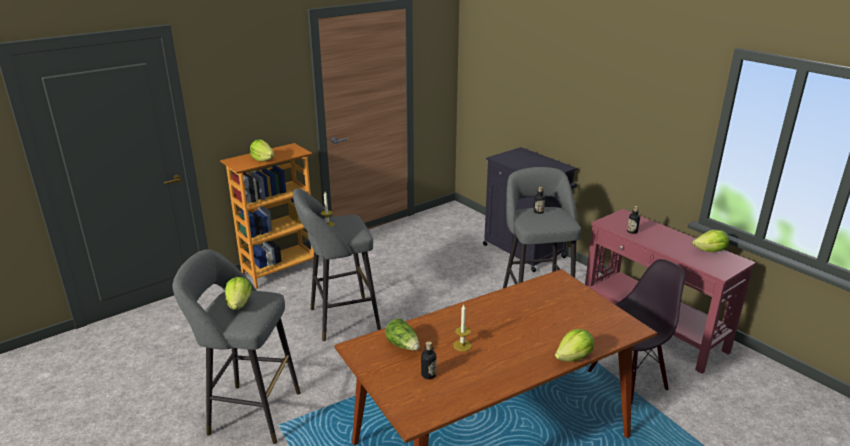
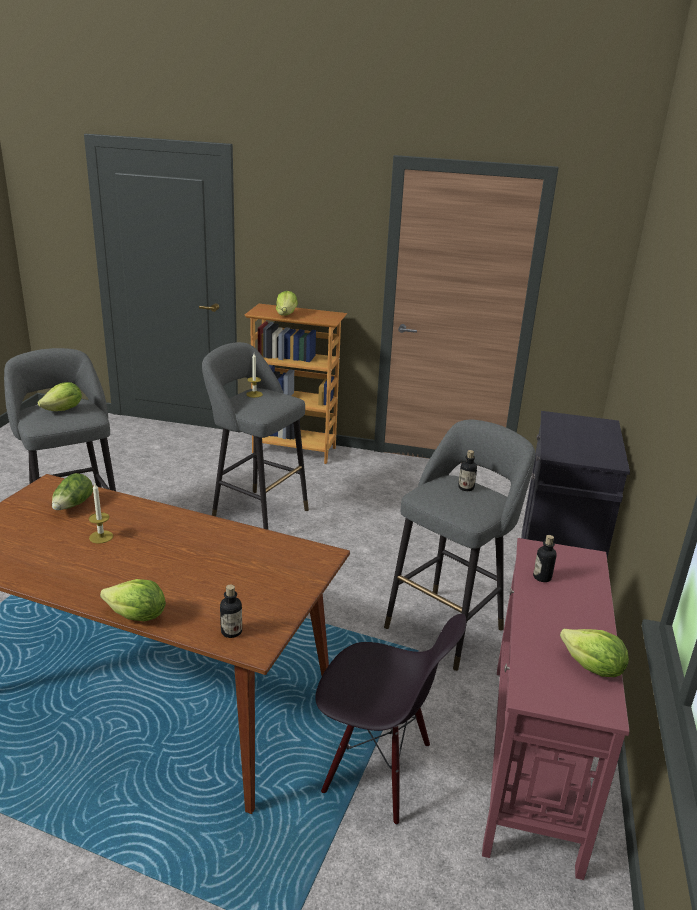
camera: 50 degrees right, 0 degrees up
bottle [421,341,437,379] -> bottle moved to [220,584,242,638]

